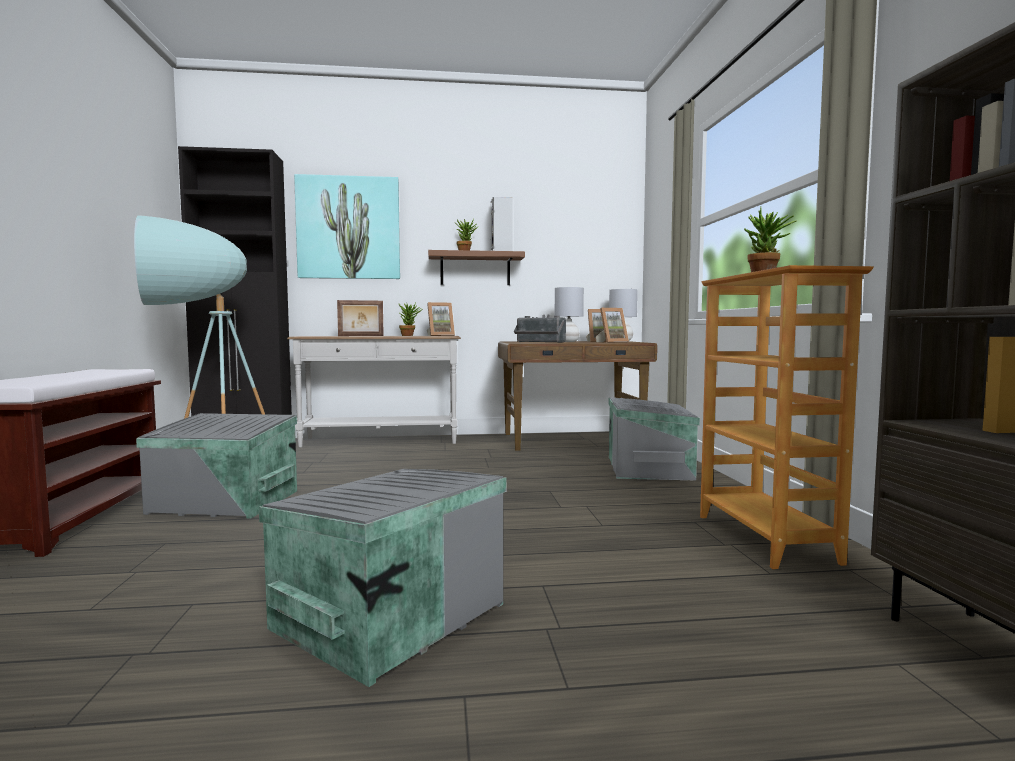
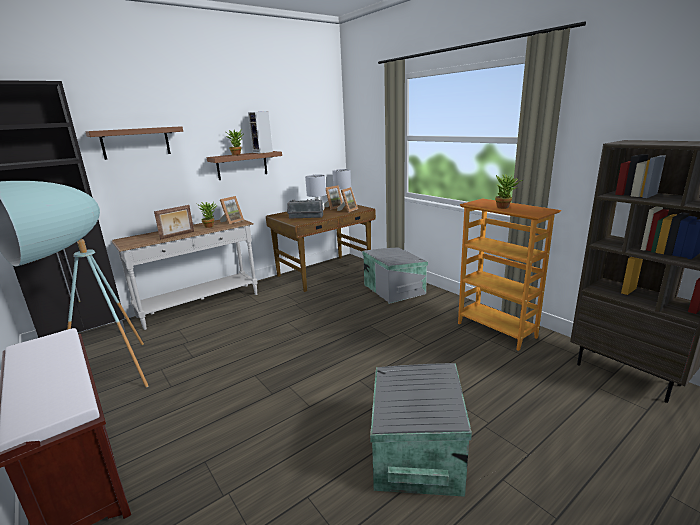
camera: 30 degrees left, 15 degrees up
grey storage box [136,413,297,519] -> none
picture [294,174,400,279] -> brown shelf [85,127,183,160]

